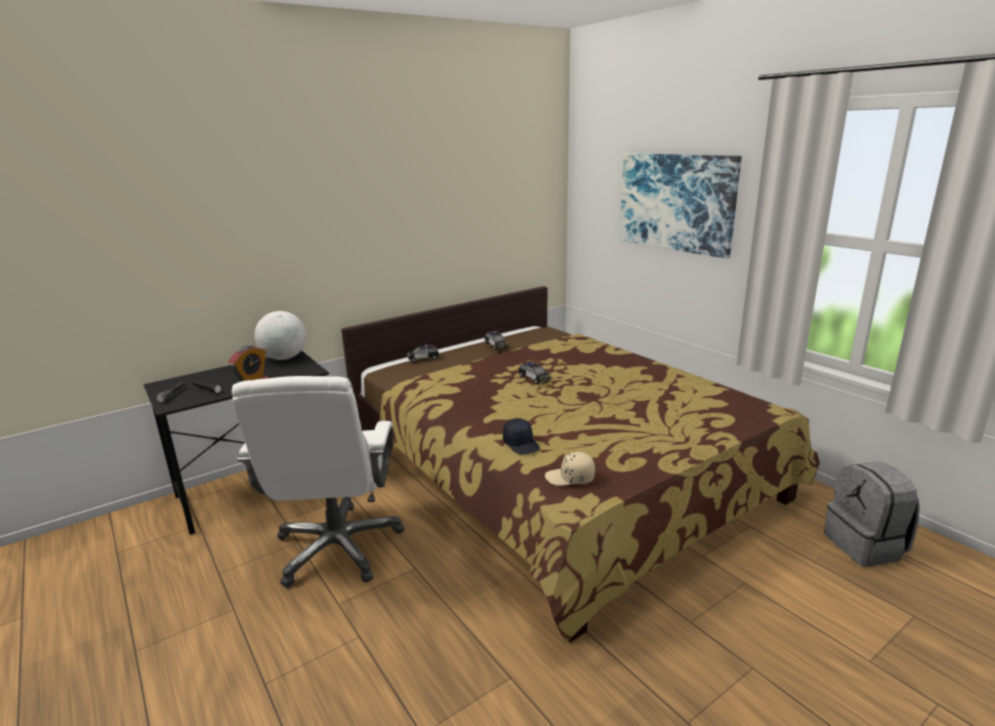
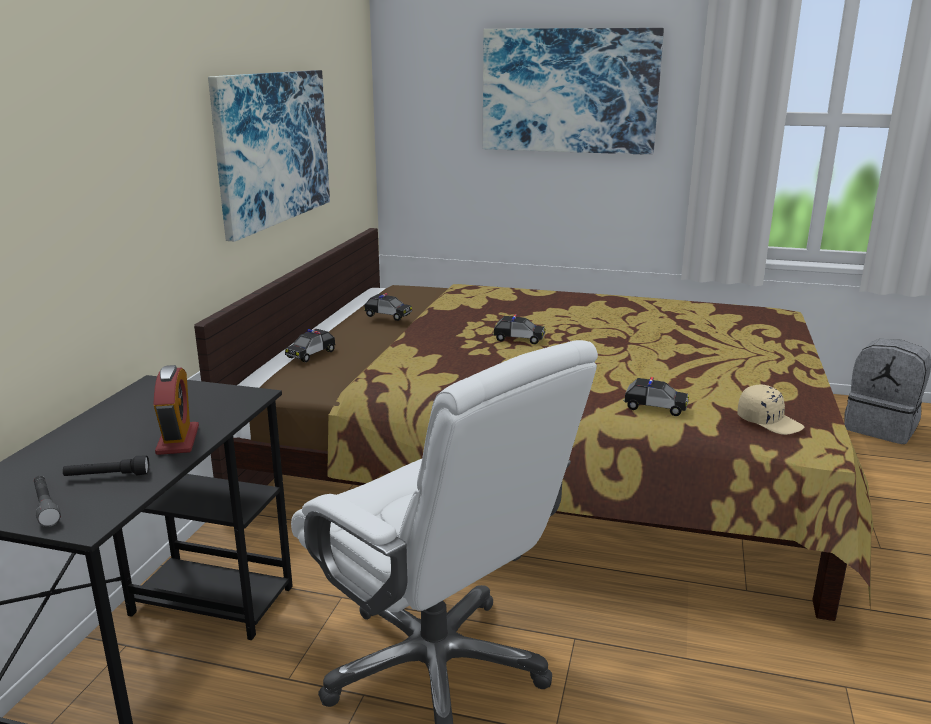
camera: 40 degrees left, 0 degrees up
globe [254,311,306,360] -> none
black cap [503,418,540,455] -> toy car [623,377,689,416]
beige cap [545,452,595,486] -> beige cap turned 105 degrees counterclockwise [738,385,804,435]
none -> picture [208,70,330,242]

